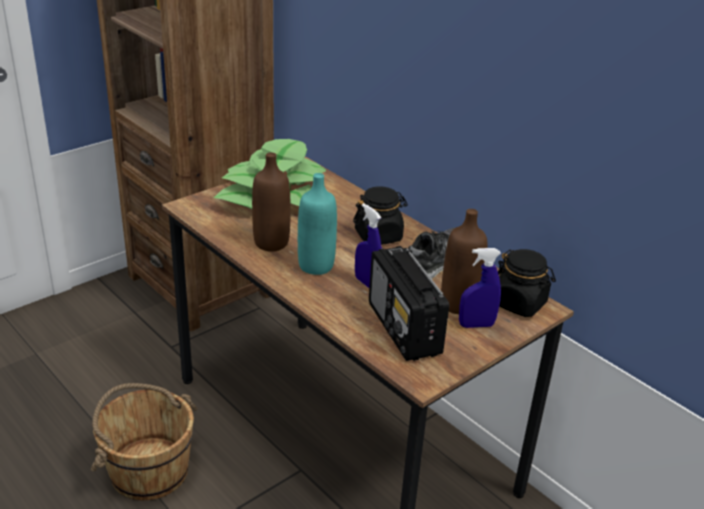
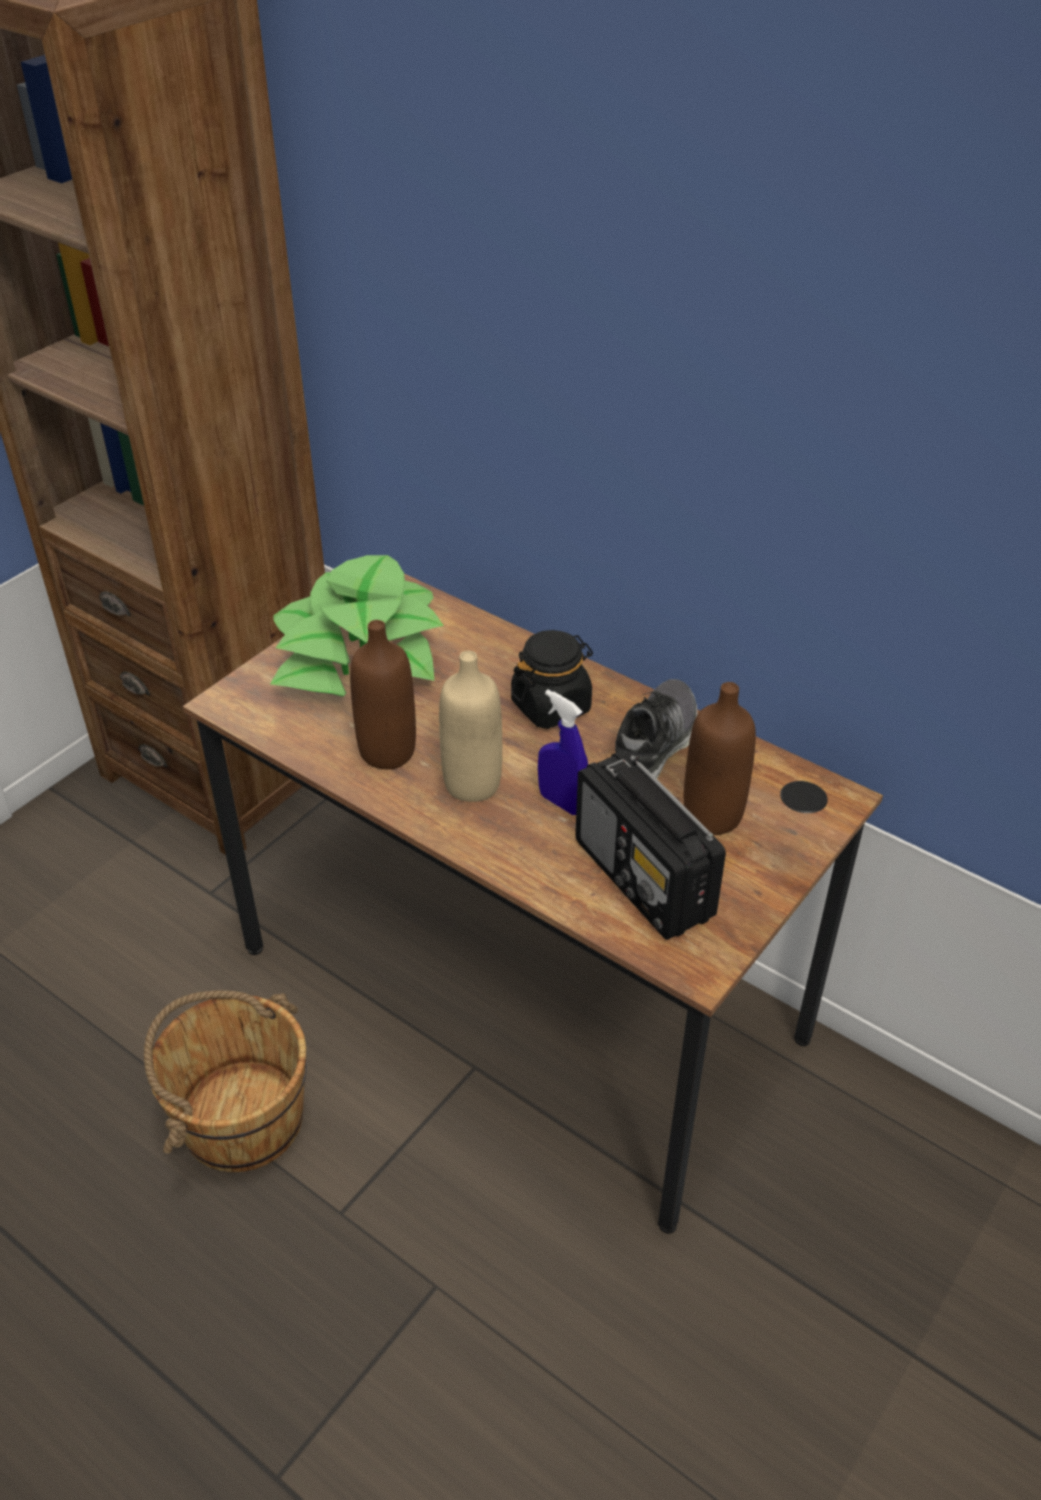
camera: 10 degrees left, 10 degrees up
turquoise bottle [298,173,337,275] -> beige bottle [439,651,502,802]
blue spray bottle [459,248,501,328] -> none
black jar [498,249,556,317] -> none

